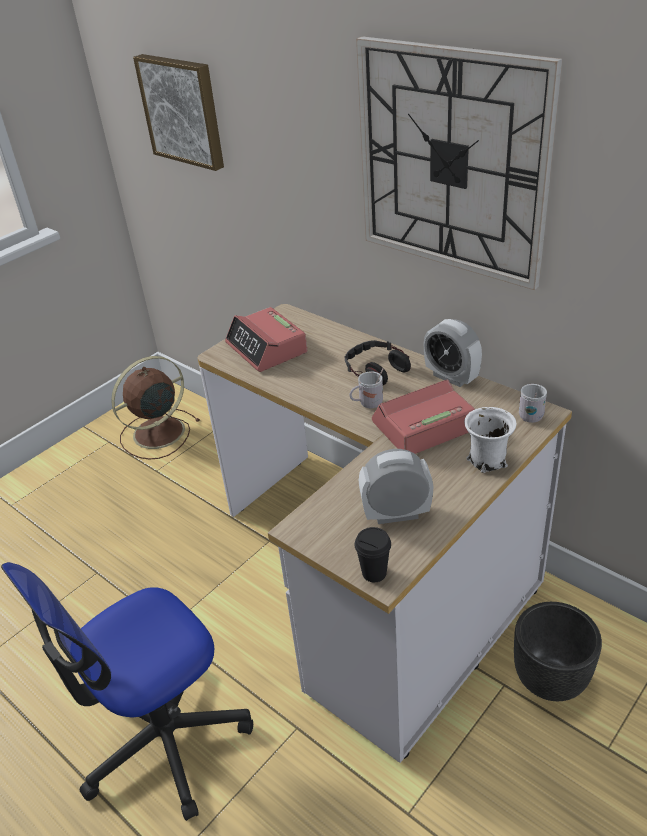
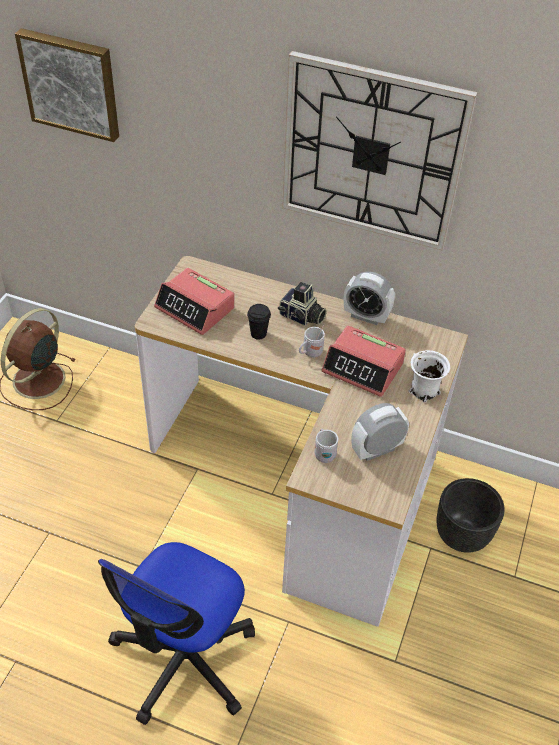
camera: 25 degrees left, 10 degrees up
headphones [345,340,411,385] -> camera [278,282,327,326]
black cup [354,527,391,582] -> black cup moved to [247,304,271,340]
alarm clock [372,379,475,454] -> alarm clock turned 105 degrees counterclockwise [322,326,406,397]
white mug [519,384,547,423] -> white mug moved to [315,428,338,463]

